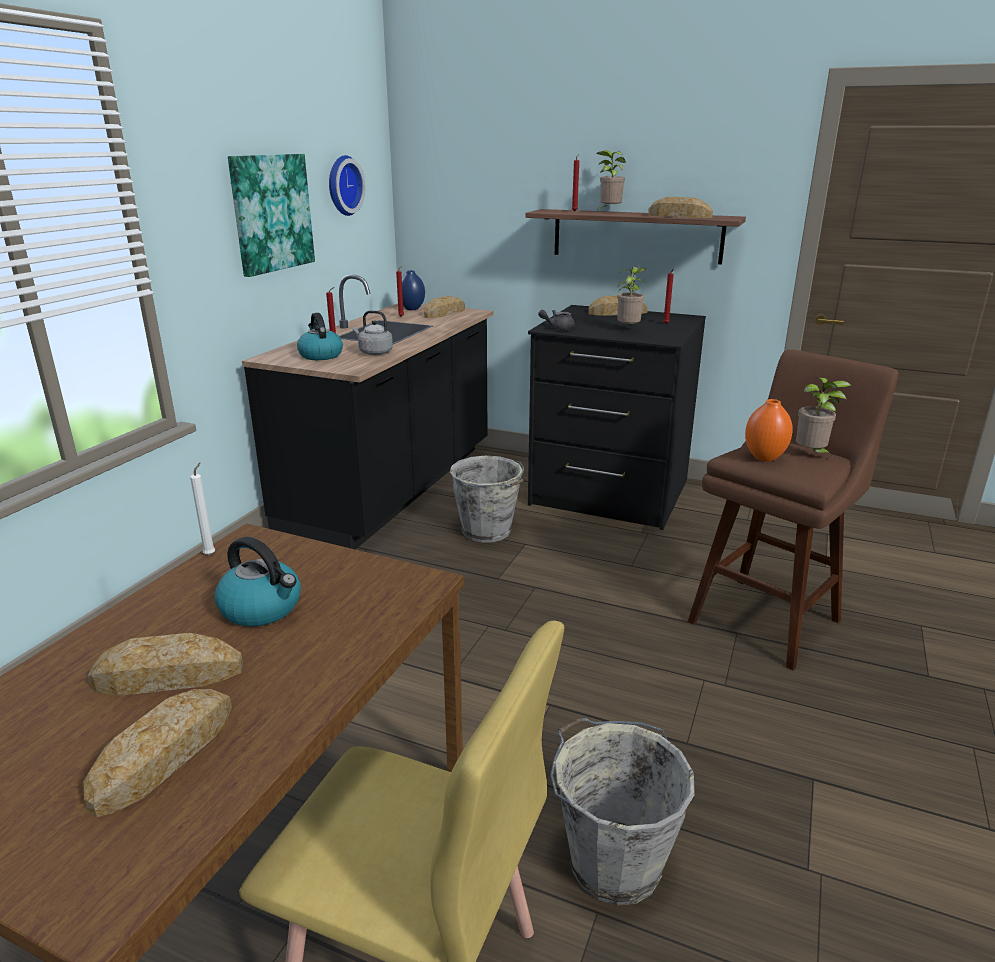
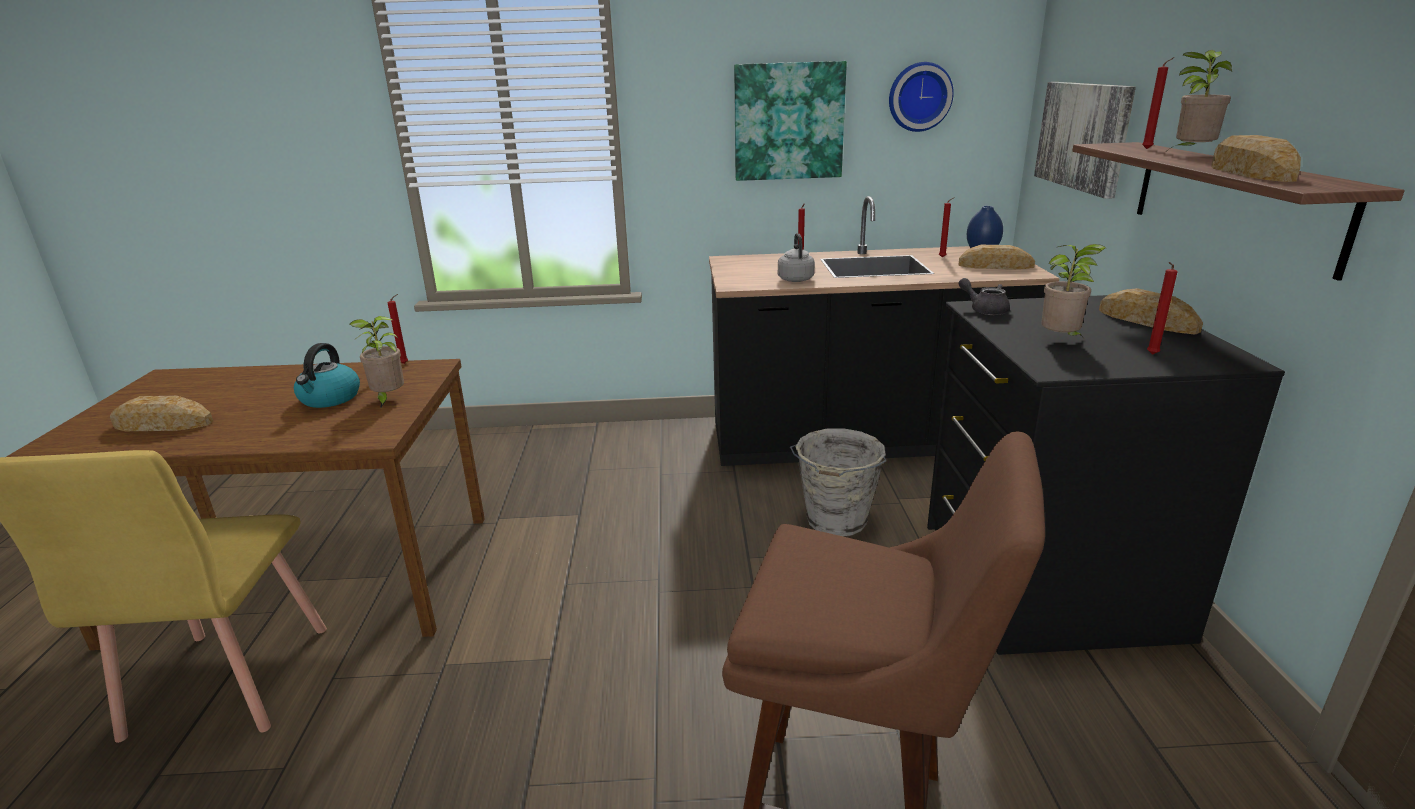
camera: 65 degrees right, 0 degrees up
bread [87,633,243,696] -> none
white candle [190,463,215,555] -> red candle [387,294,408,364]
kettle [297,313,343,360] -> none
grey bucket [550,717,695,906] -> none
orange vase [745,399,793,462] -> none
potted plant [796,377,851,456] -> potted plant moved to [350,316,404,409]
none -> picture [1034,82,1136,199]

